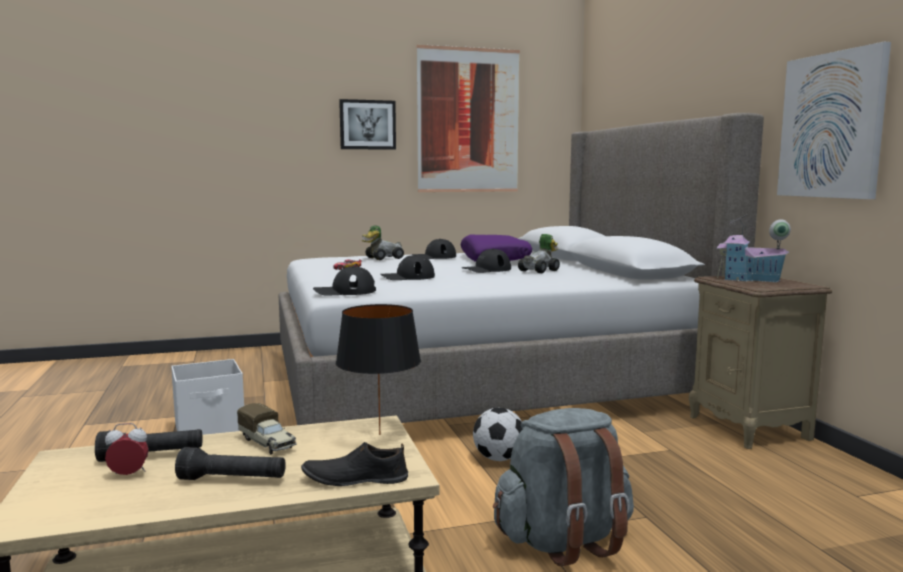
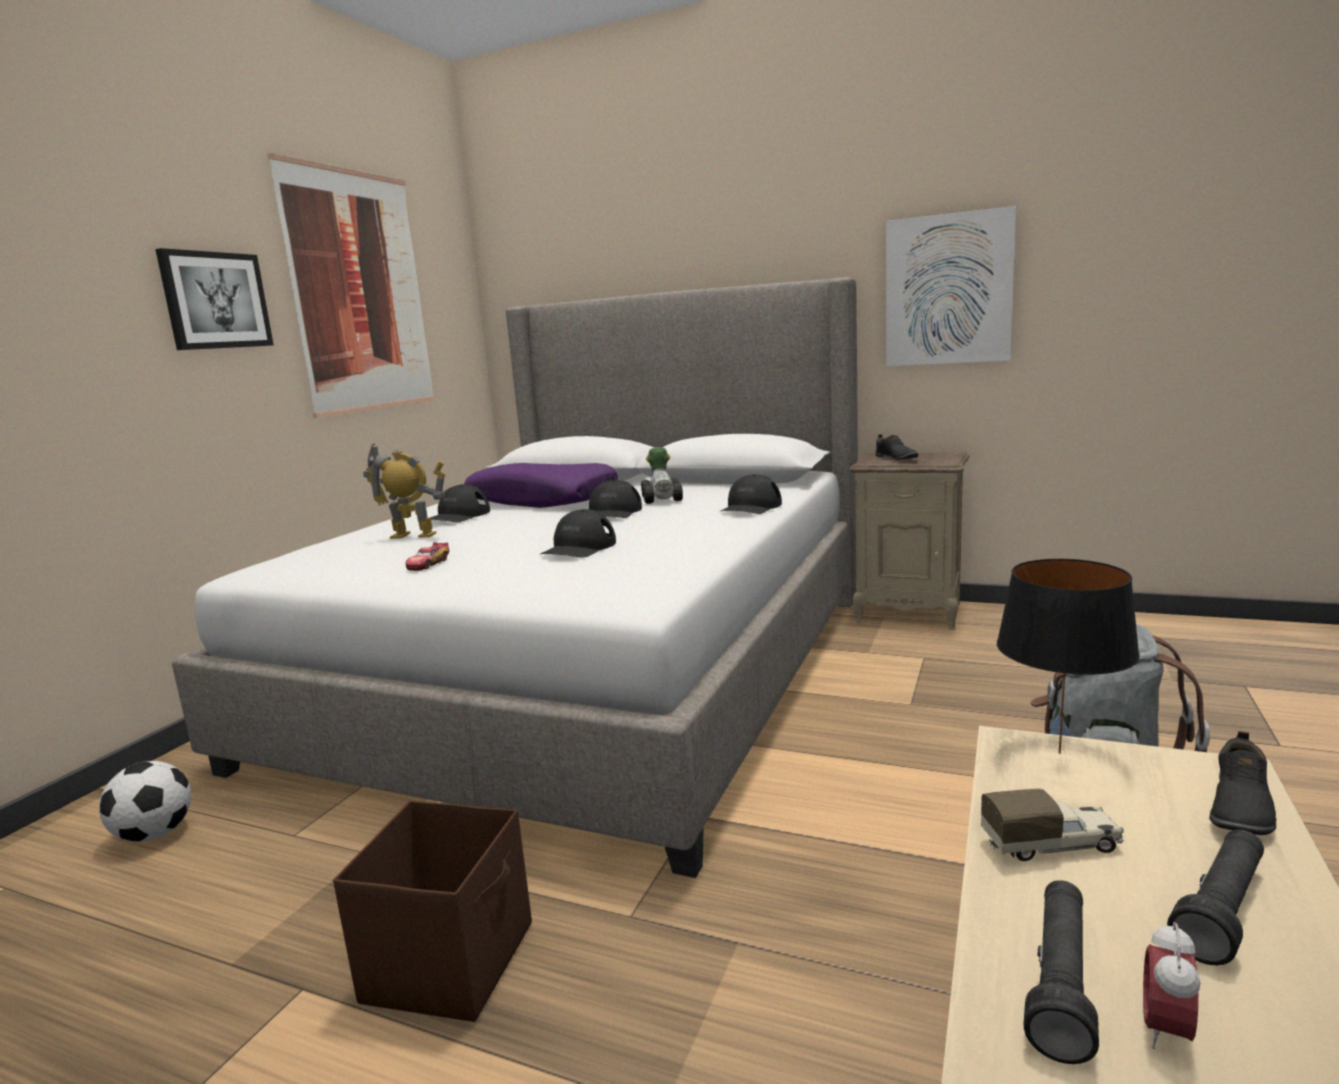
camera: 50 degrees left, 5 degrees up
white storage box [171,359,244,435] -> brown storage box [333,800,532,1022]
black cap [313,266,376,295] -> black cap moved to [719,474,782,514]
toy car [361,225,404,260] -> toy robot [363,444,445,539]
football [473,408,522,461] -> football moved to [99,761,191,842]
toy house [716,215,791,282] -> black shoe [875,434,919,460]

